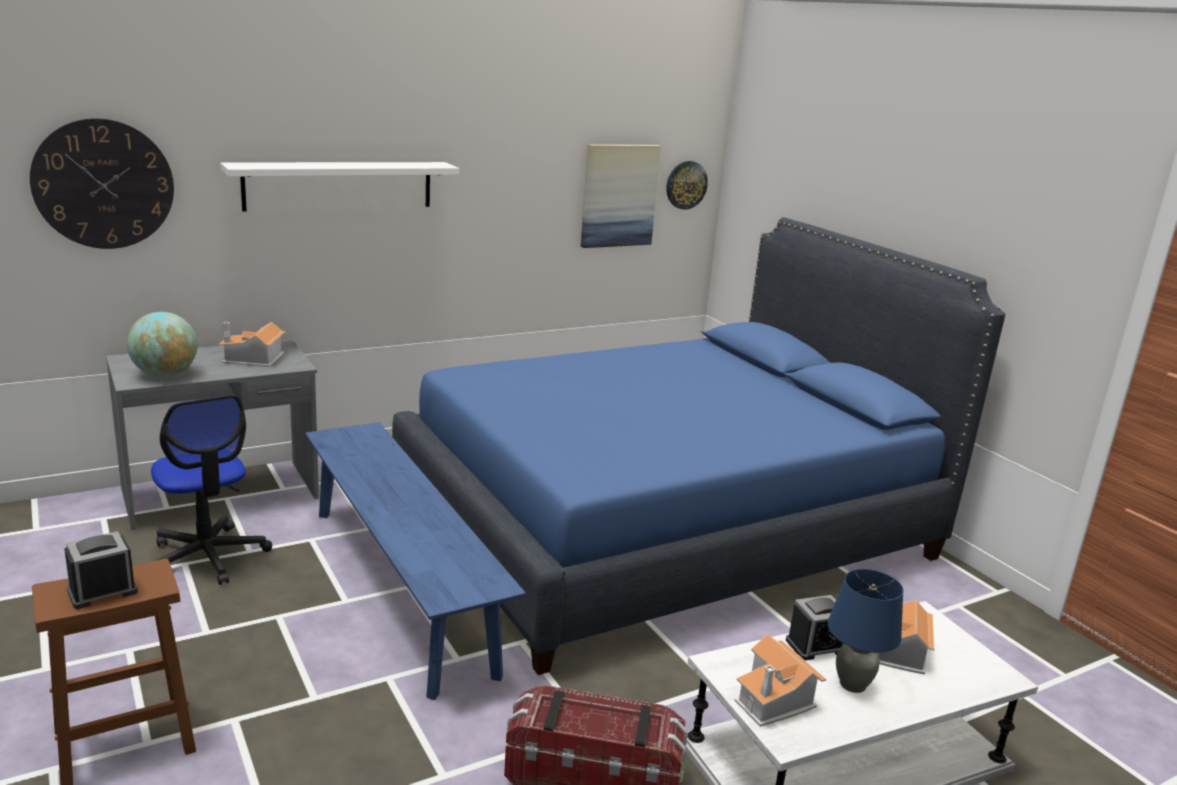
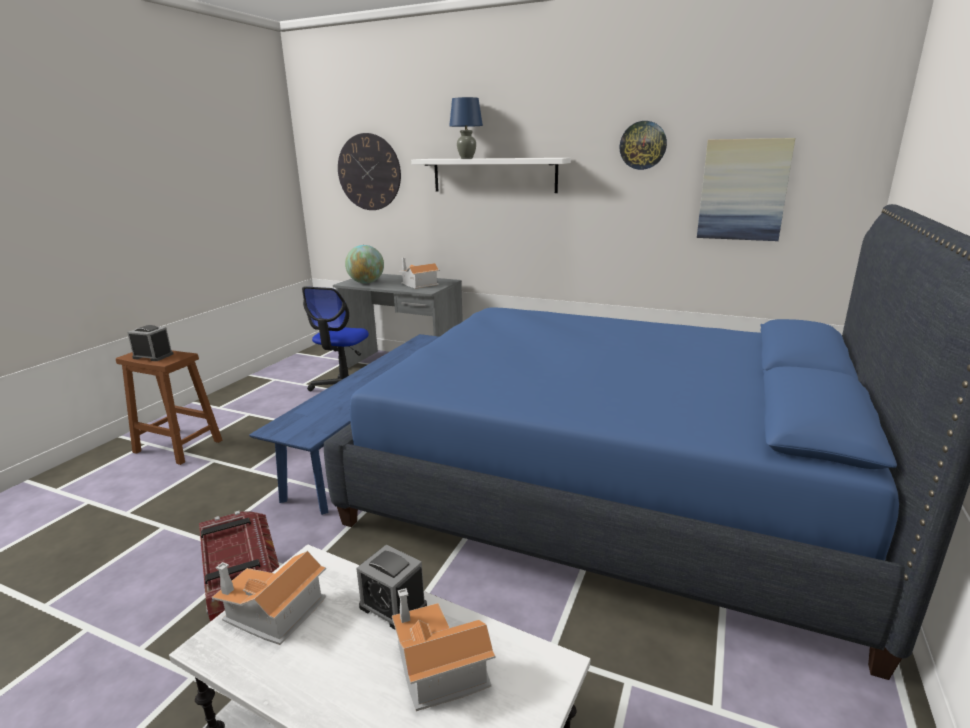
camera: 55 degrees right, 0 degrees up
wall clock [666,161,708,210] -> wall clock moved to [620,121,667,170]
blue table lamp [828,569,904,693] -> blue table lamp moved to [449,97,483,159]

